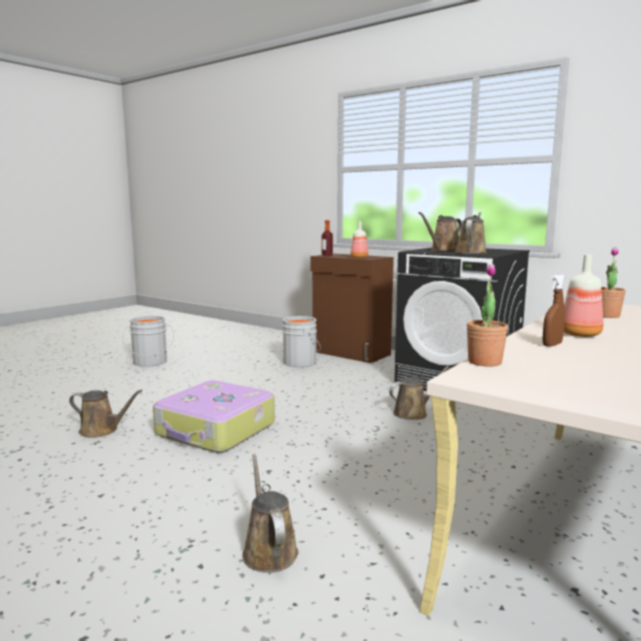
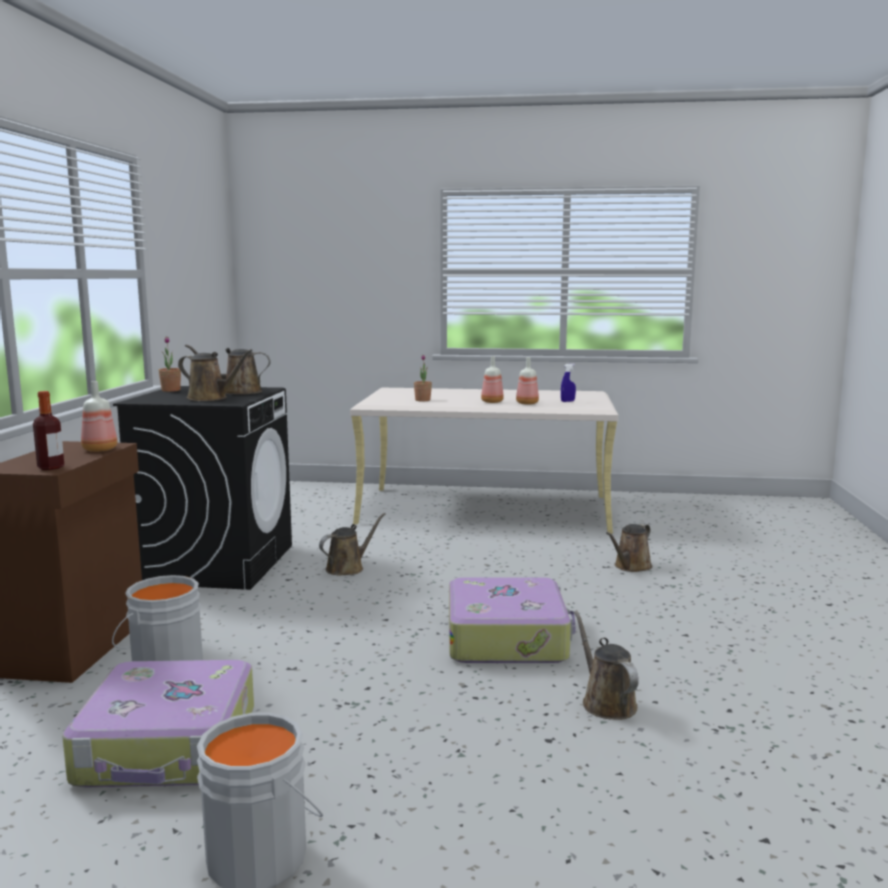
camera: 120 degrees left, 0 degrees up
brown watering can [389,366,449,420] -> brown watering can turned 105 degrees clockwise [319,513,386,576]
potted plant [467,264,508,366] -> potted plant moved to [159,337,181,392]
brown spray bottle [542,274,565,347] -> bottle [516,357,539,405]
none -> suitcase [62,660,254,787]
none -> blue spray bottle [561,364,576,402]

